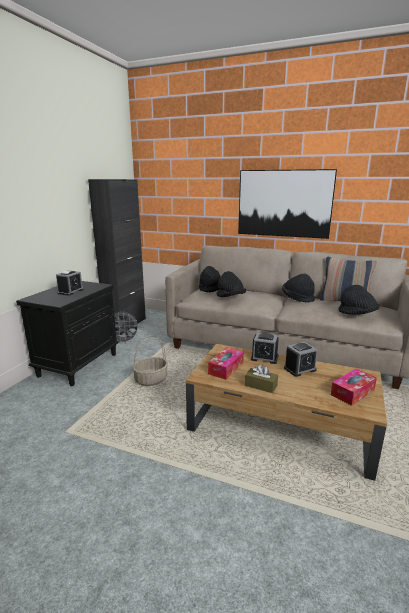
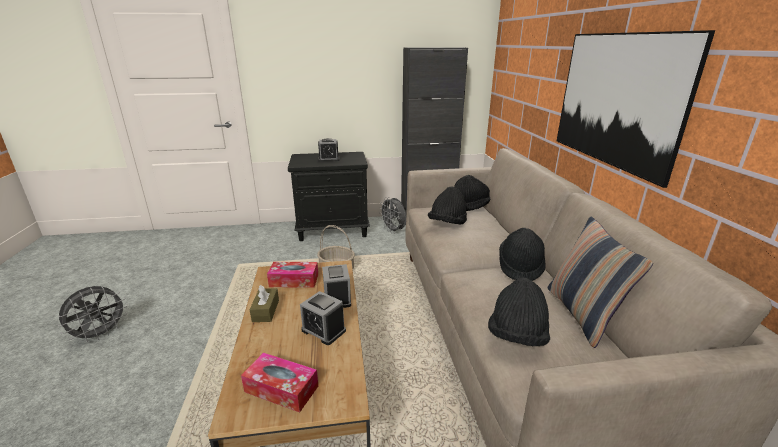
camera: 60 degrees right, 5 degrees up
none -> grey fan [58,286,128,342]

